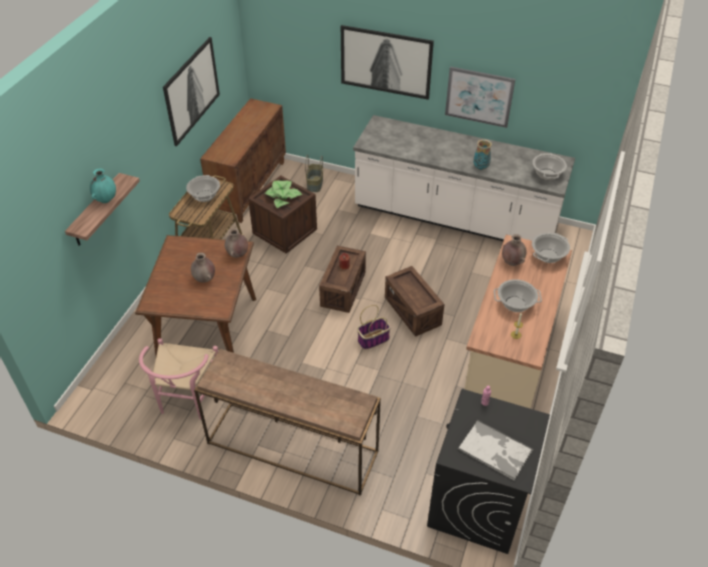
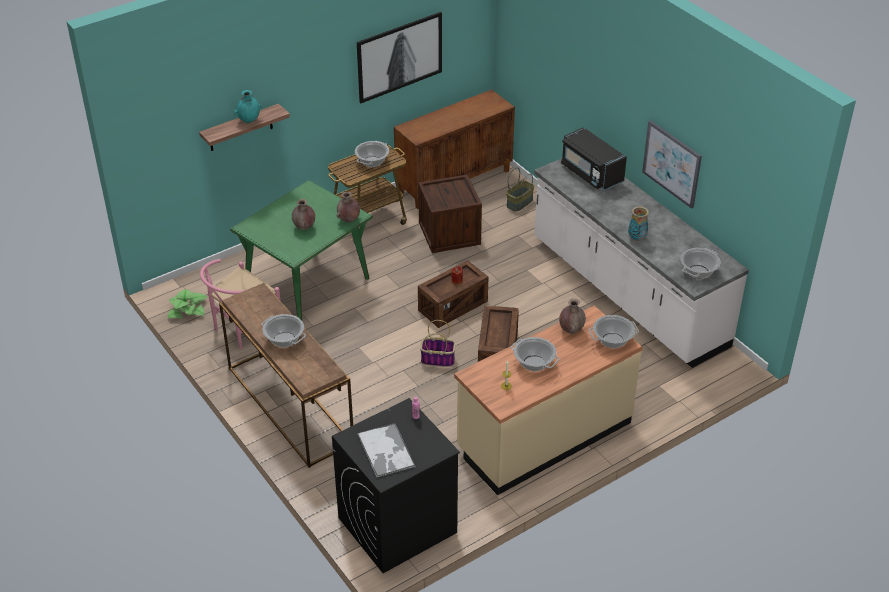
camera: 35 degrees right, 5 degrees down
brown dining table [135,235,256,356] -> green dining table [230,180,373,320]
potted plant [265,180,302,208] -> potted plant moved to [168,289,207,319]
picture [341,25,434,100] -> none
none -> cooking pot [261,314,306,347]
none -> black microwave [561,127,627,190]

